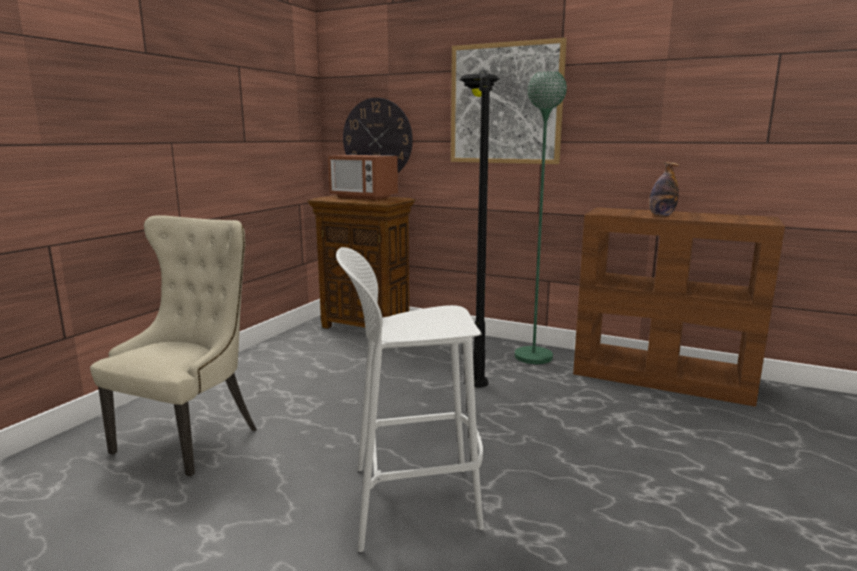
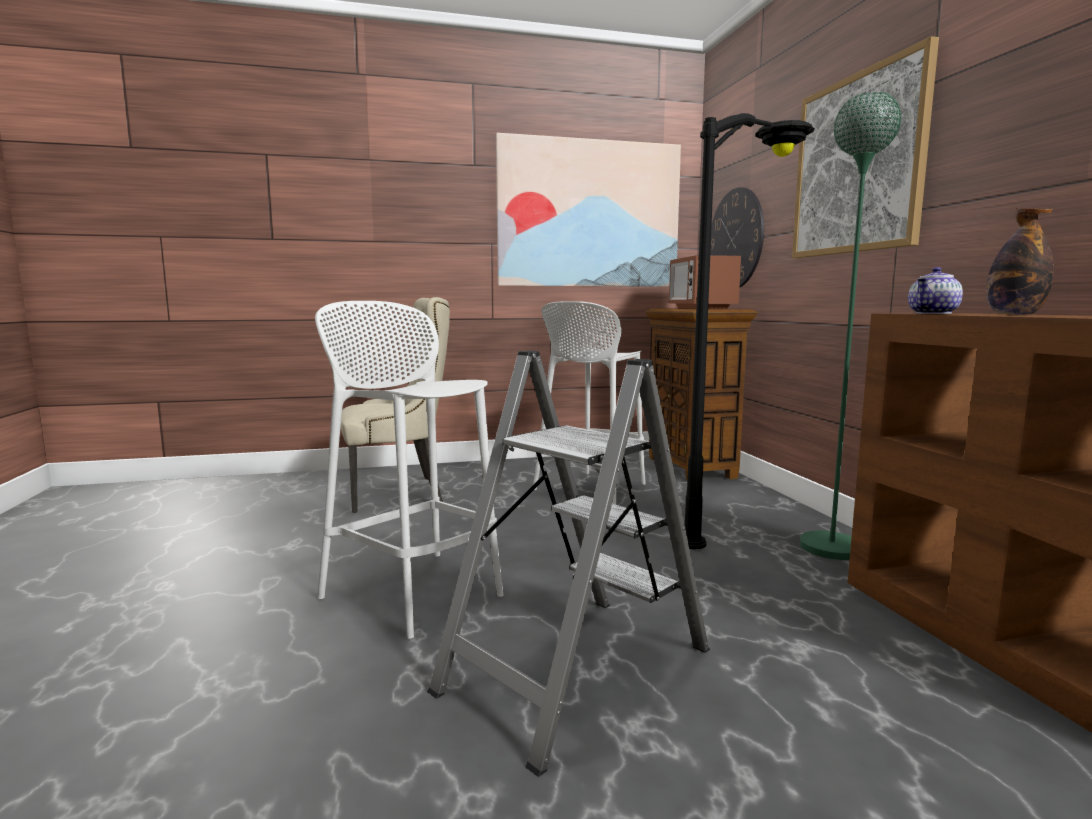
camera: 50 degrees right, 5 degrees down
none -> grey step ladder [427,350,710,777]
none -> picture [496,133,681,287]
none -> white stool [533,301,646,504]
none -> teapot [908,267,963,314]

